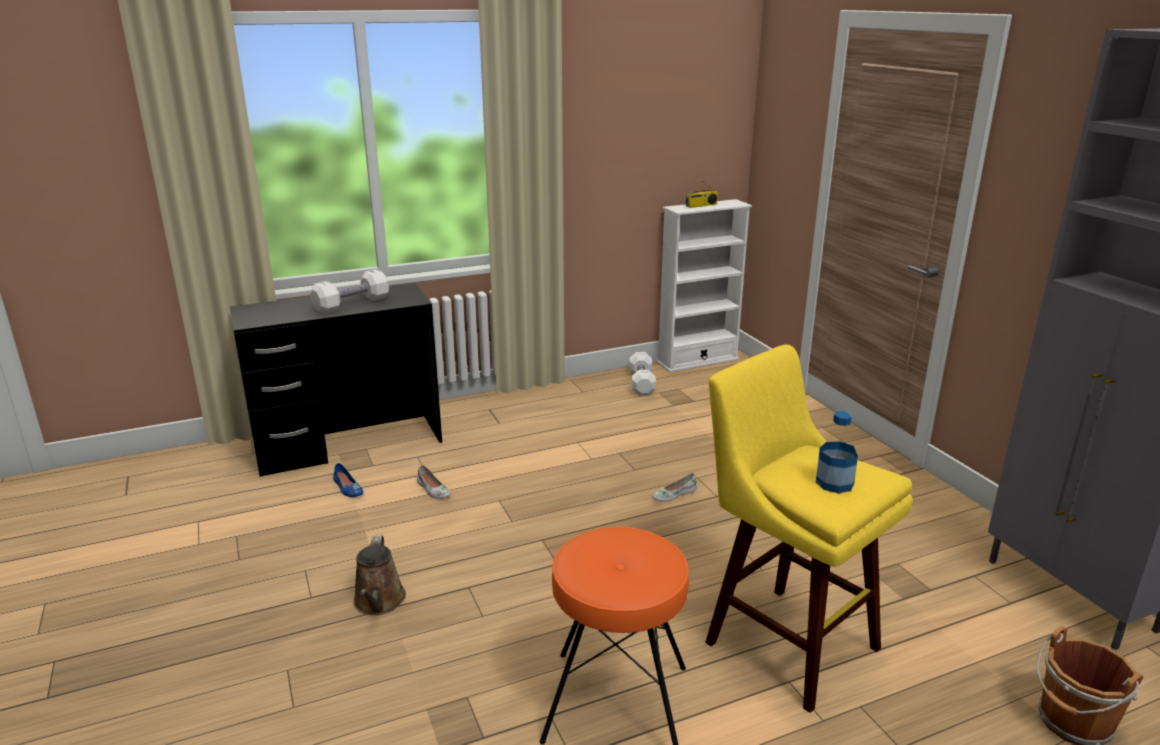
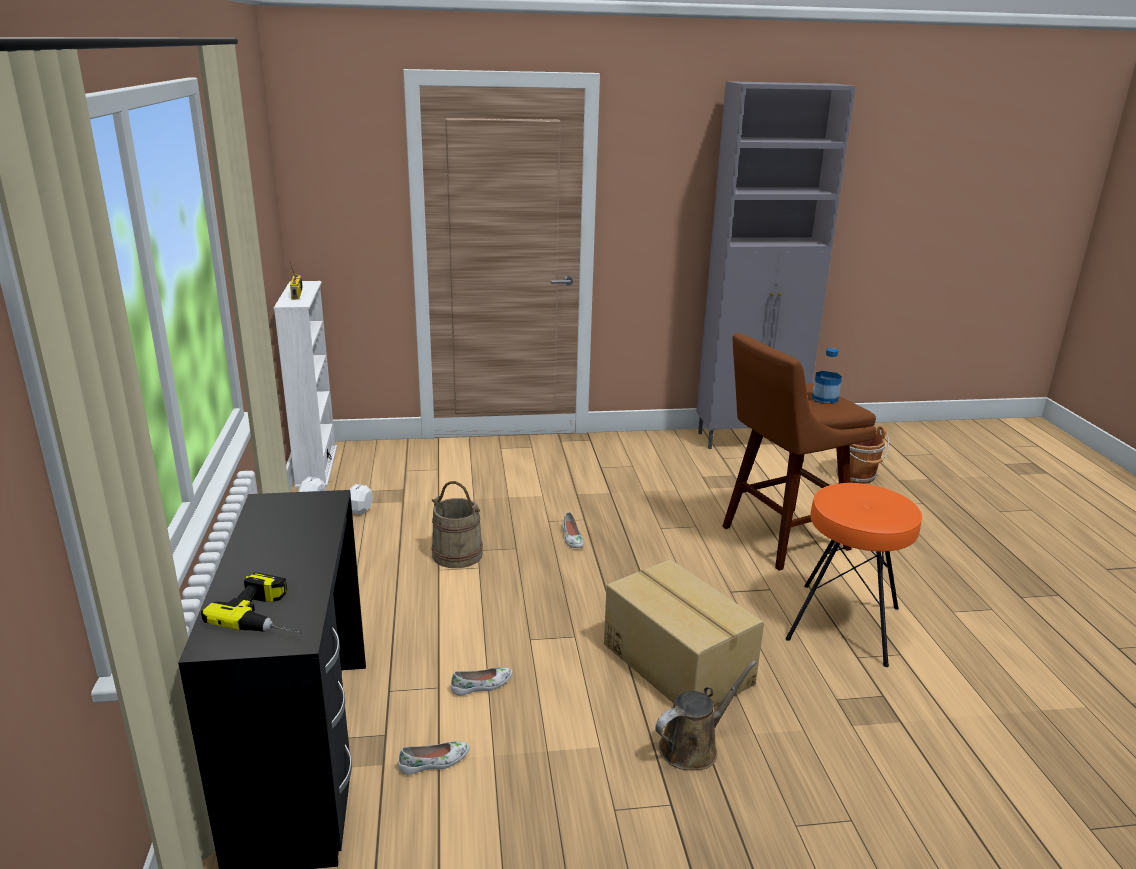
camera: 75 degrees left, 0 degrees up
white dumbbell [310,269,389,314] -> none
blue shoe [334,463,363,497] -> white shoe [398,742,470,775]
brown watering can [353,535,406,615] -> brown watering can turned 45 degrees counterclockwise [655,661,757,770]
yellow stool [705,345,913,713] -> brown stool [722,333,876,571]
none -> power drill [201,573,302,633]
none -> beige bucket [431,481,483,568]
none -> cardboard box [604,559,764,707]

